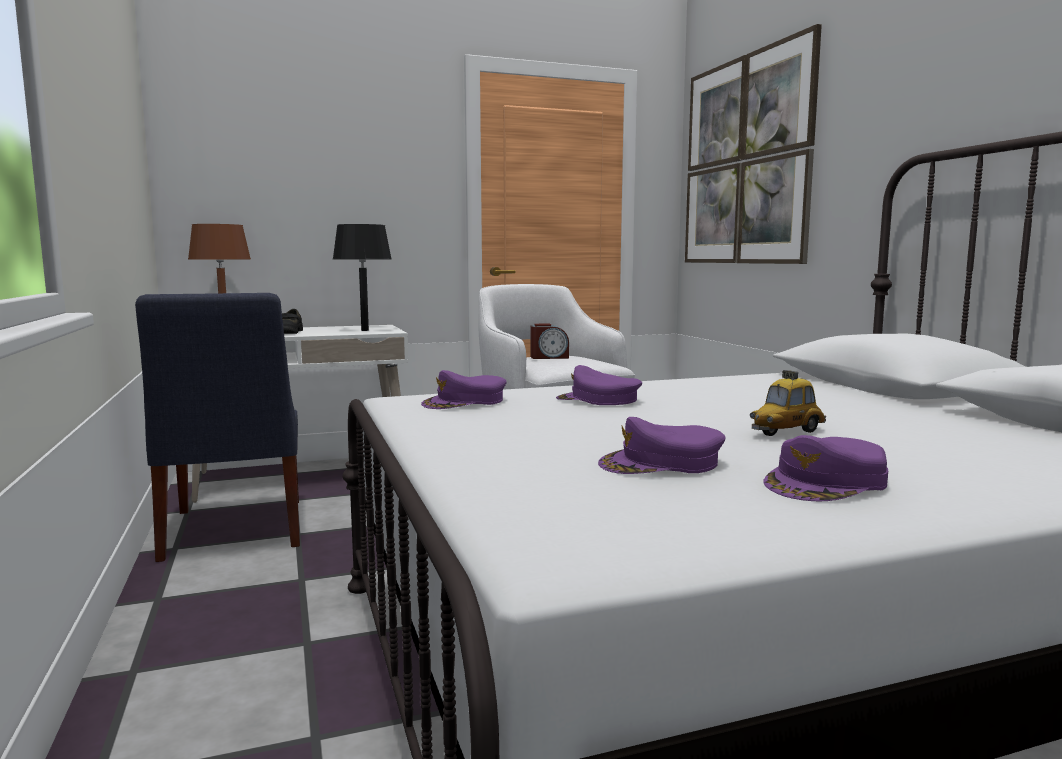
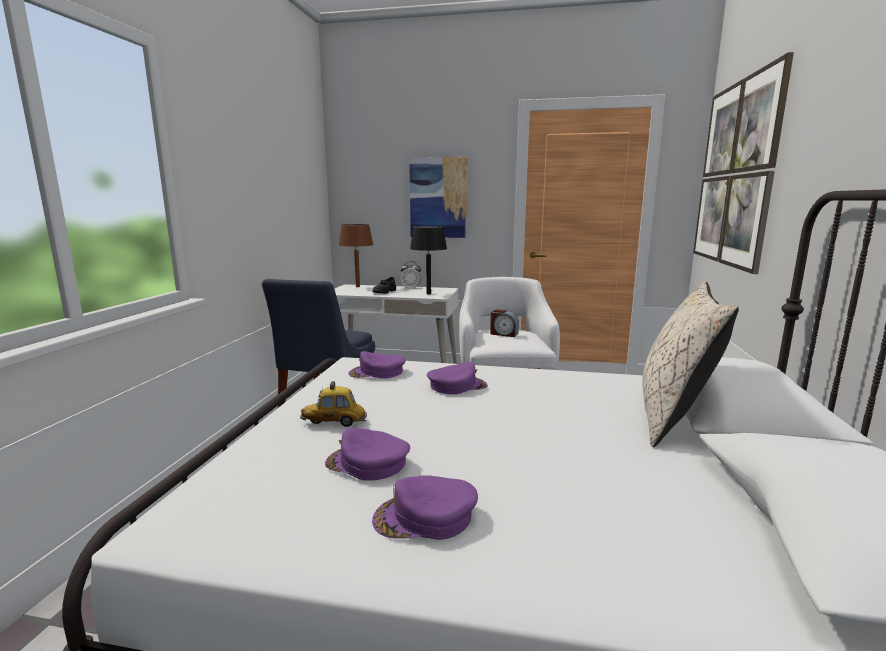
camera: 30 degrees right, 5 degrees up
purple cap [556,365,642,405] -> purple cap turned 105 degrees clockwise [427,362,488,394]
toy car [750,370,826,436] -> toy car moved to [300,381,367,427]
none -> alarm clock [401,261,421,289]
none -> picture [409,156,468,238]
none -> beige pillow [642,281,739,448]

